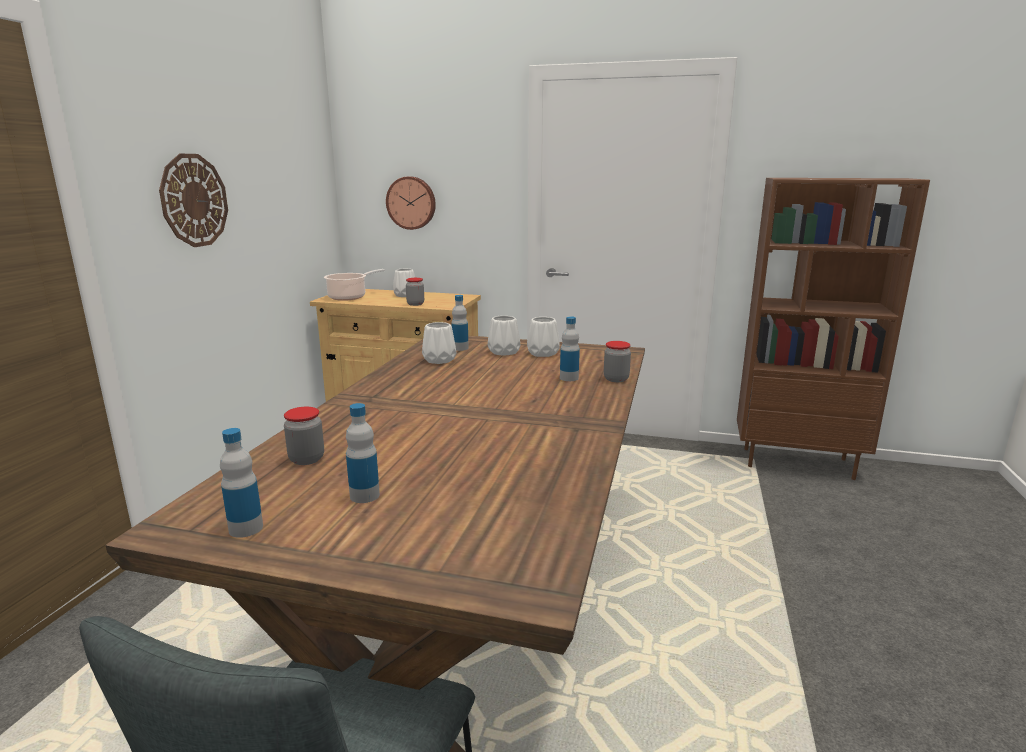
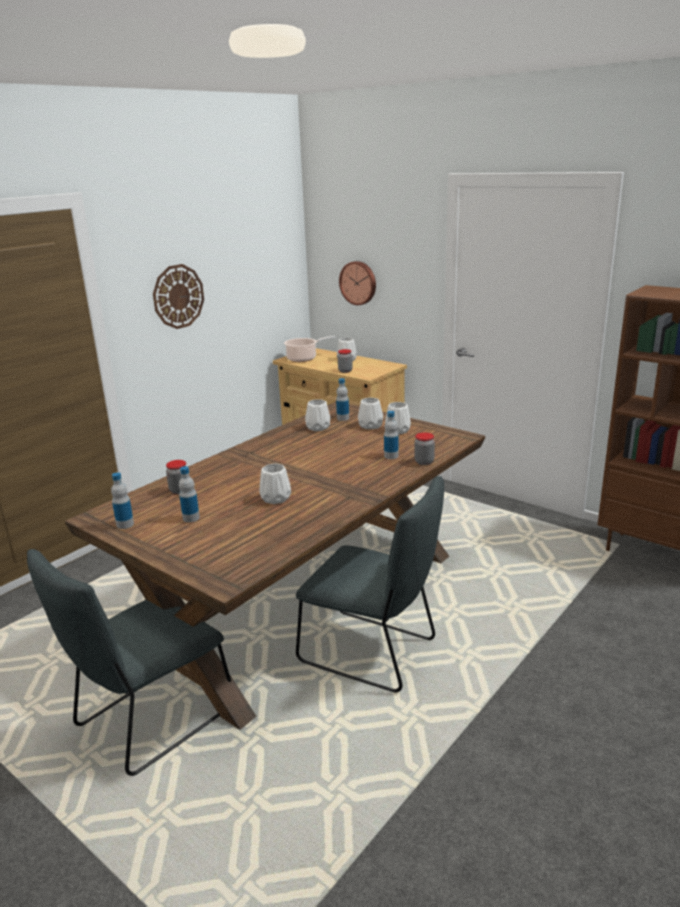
camera: 25 degrees right, 5 degrees up
none -> white vase [259,464,291,504]
none -> grey chair [296,476,444,692]

